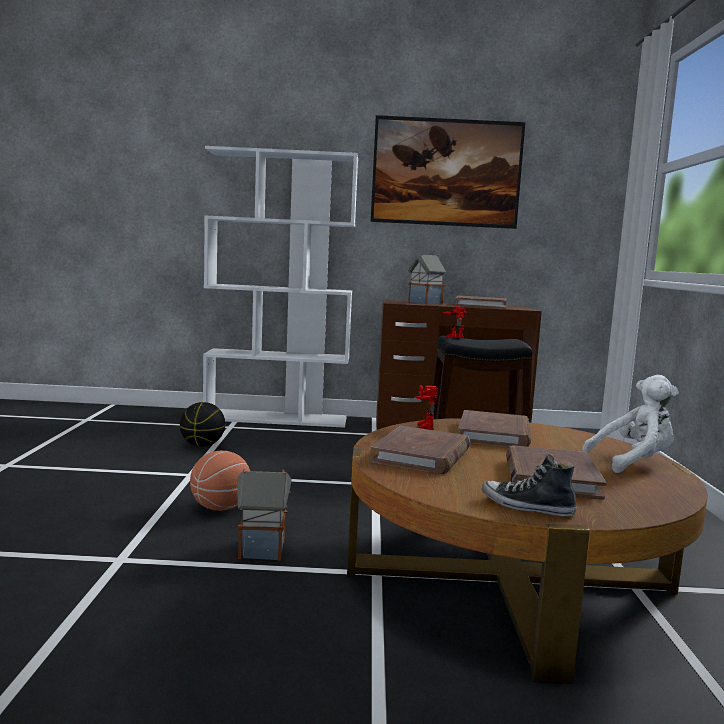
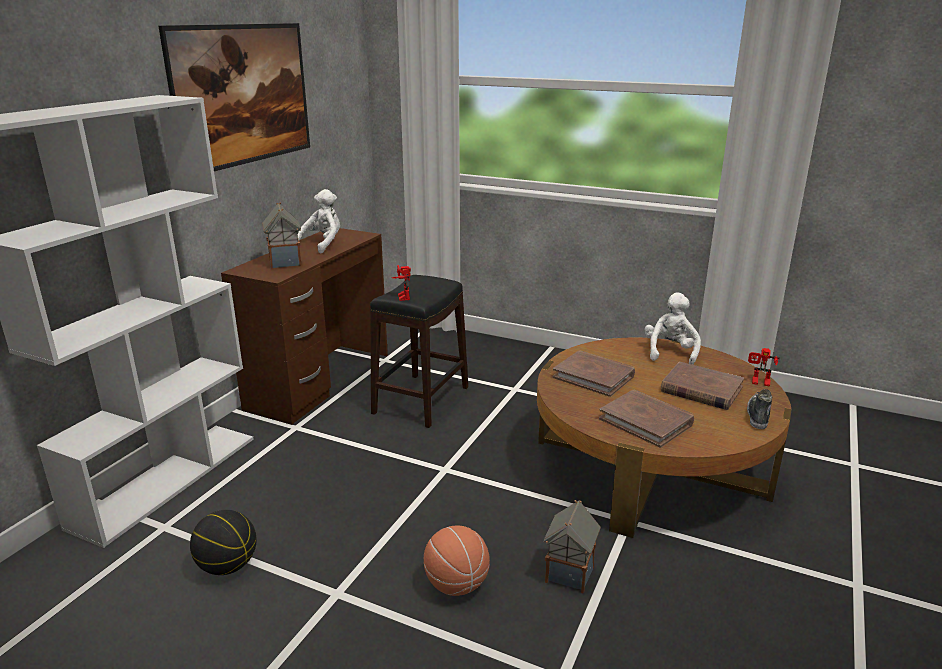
camera: 65 degrees left, 15 degrees up
toy robot [414,385,438,430] -> toy robot moved to [748,348,780,387]
brown book [455,296,507,309] -> white plush toy [297,189,340,253]
shoe [482,454,577,516] -> shoe turned 150 degrees clockwise [747,389,772,429]

